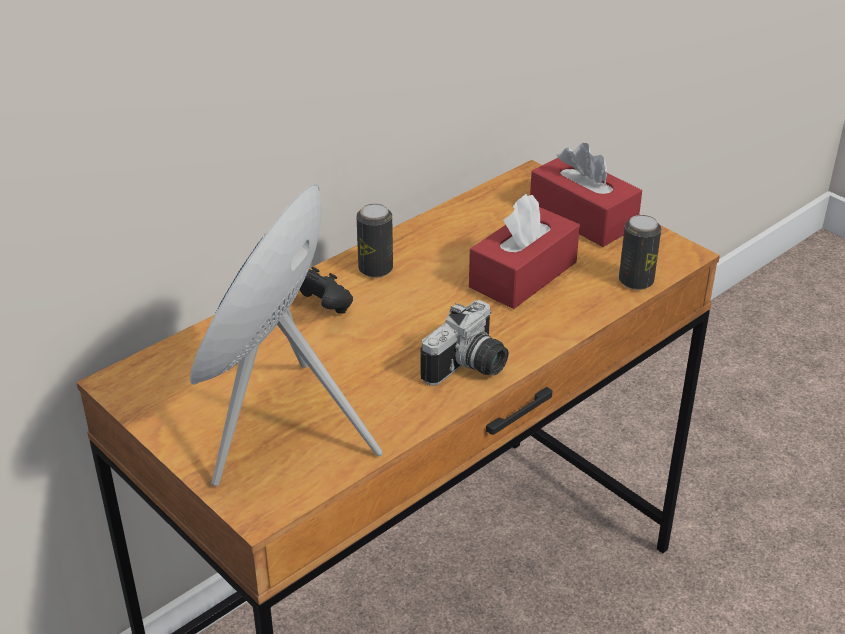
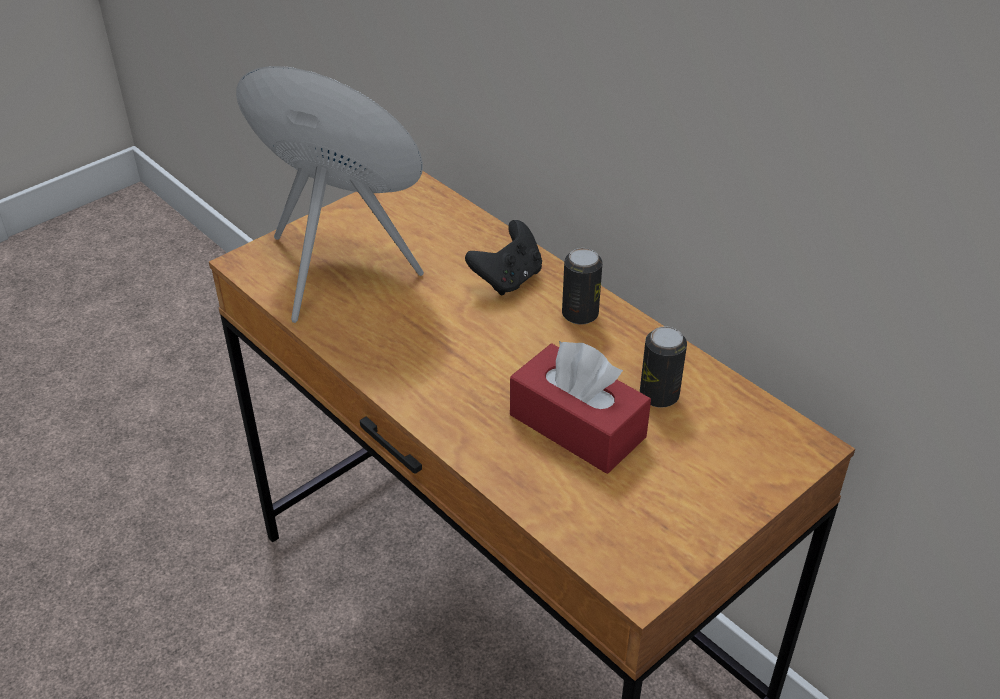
camera: 90 degrees right, 5 degrees up
camera [420,300,508,386] -> none
red tissue box [530,143,642,247] -> none
can [619,215,661,290] -> can moved to [640,326,687,408]

